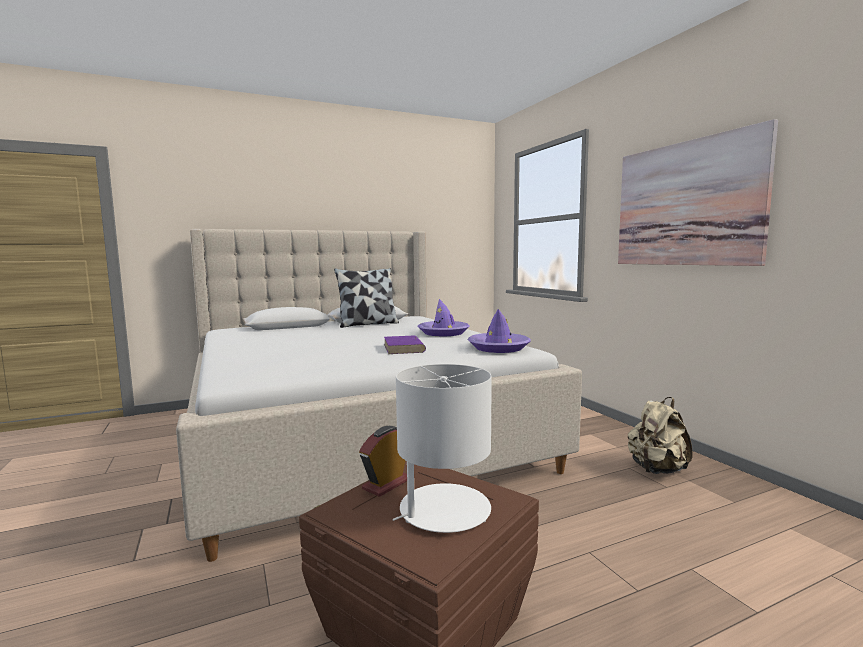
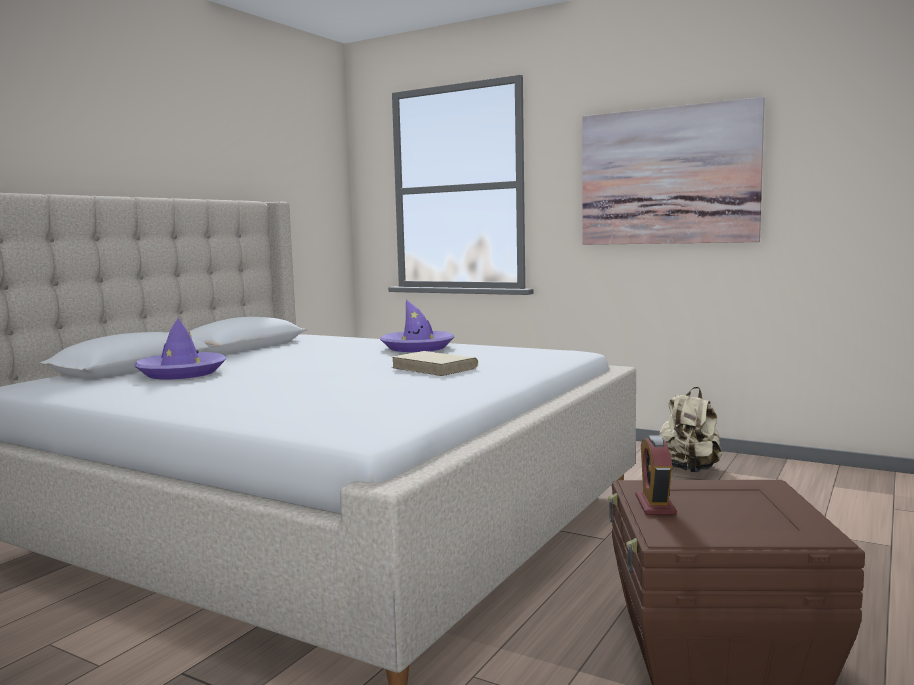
camera: 35 degrees left, 0 degrees up
pillow [334,268,399,328] -> none
purple book [384,336,426,354] -> beige book [392,351,478,376]
white table lamp [392,364,492,533] -> none
purple hat [467,309,531,353] -> purple hat moved to [134,319,227,379]

